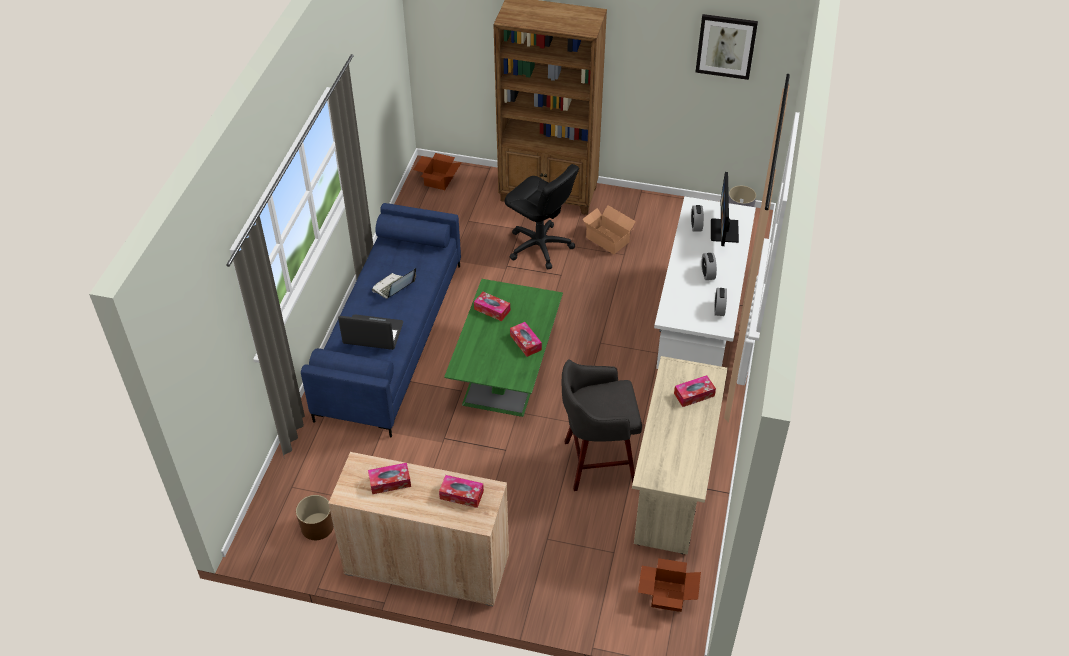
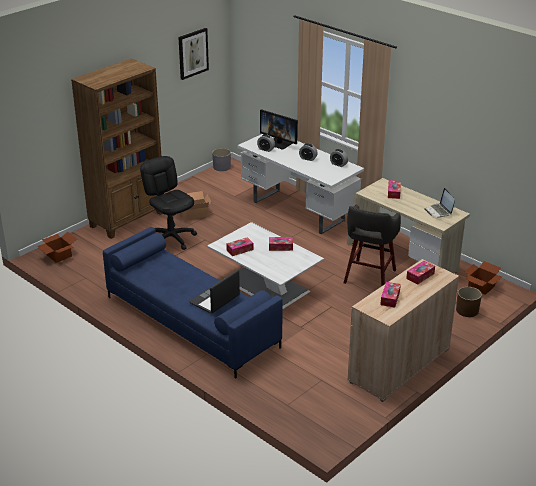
camera: 60 degrees left, 15 degrees down
brown planter [296,495,334,540] -> brown planter moved to [456,287,482,317]
laptop [372,268,416,299] -> laptop moved to [424,188,455,218]
green coffee table [444,279,563,417] -> white coffee table [207,222,324,309]
black office chair [505,164,579,269] -> black office chair turned 105 degrees counterclockwise [140,156,197,250]

